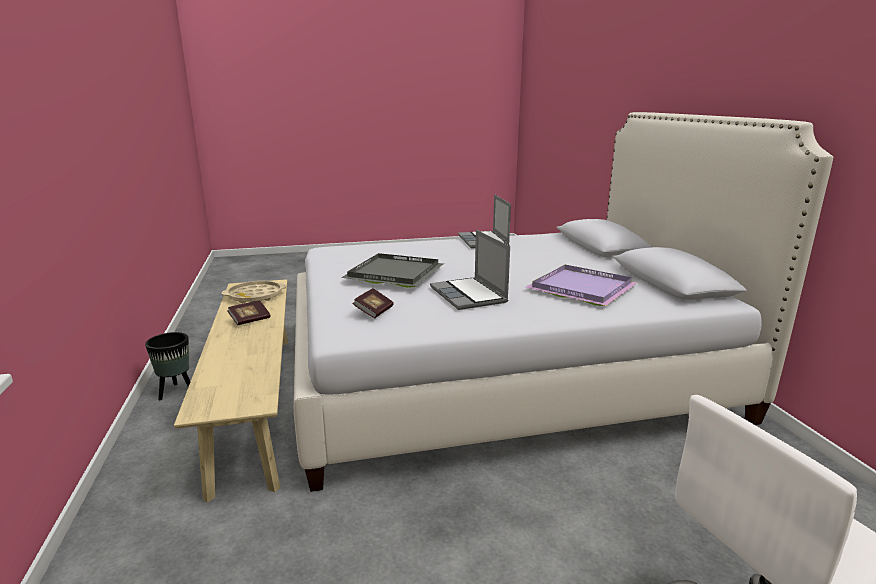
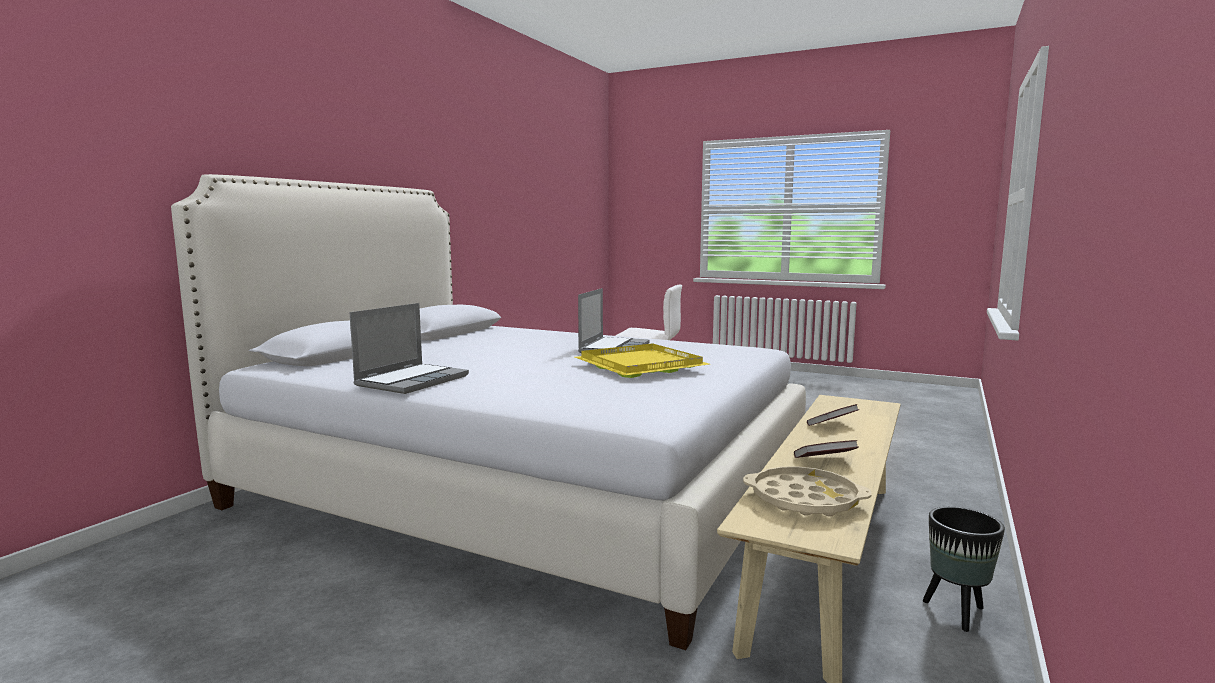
camera: 140 degrees left, 10 degrees down
grey tray [341,253,444,288] -> yellow tray [575,343,709,378]
book [353,288,394,318] -> book moved to [807,404,859,426]
purple tray [526,265,638,306] -> none

